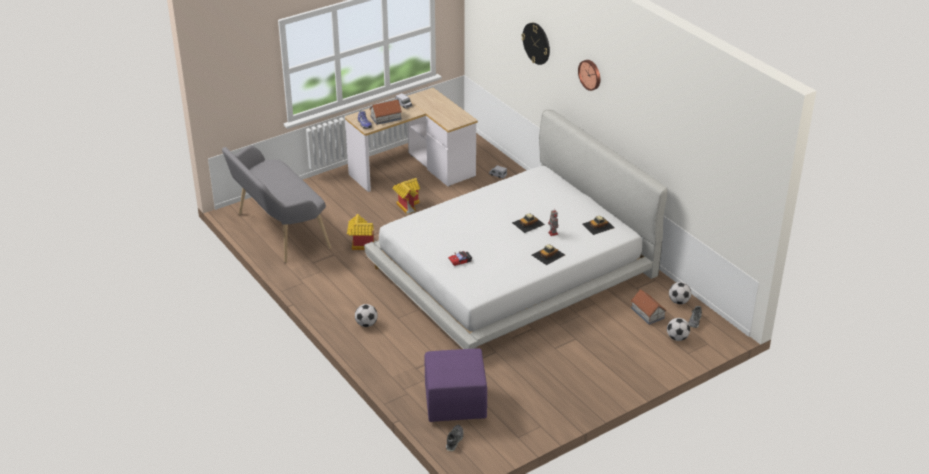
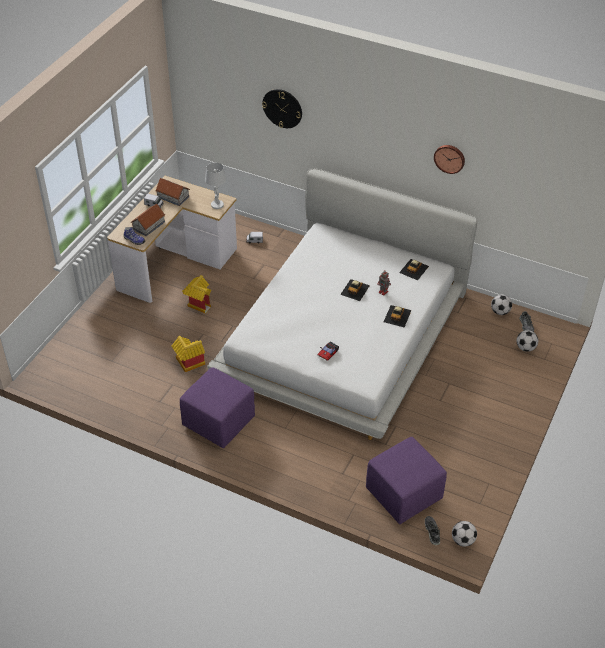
camera: 30 degrees left, 10 degrees up
grey bench [222,146,331,263] -> none
football [355,304,378,327] -> football moved to [452,521,477,547]
wall clock [578,60,600,91] -> wall clock moved to [434,145,465,174]
toy house [631,289,667,325] -> toy house moved to [155,178,190,206]
none -> purple ottoman [180,367,255,448]
none -> white table lamp [205,163,226,209]

